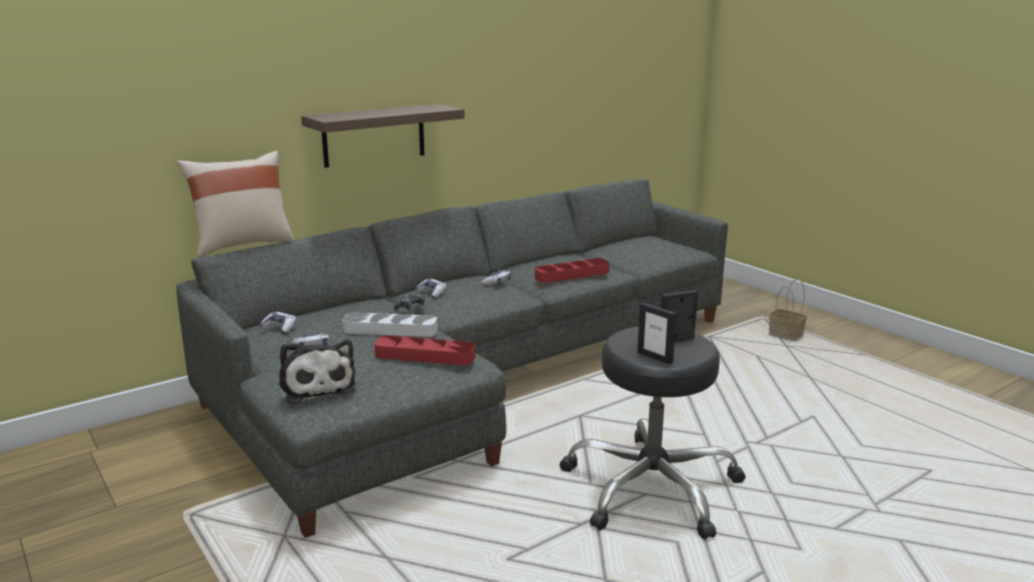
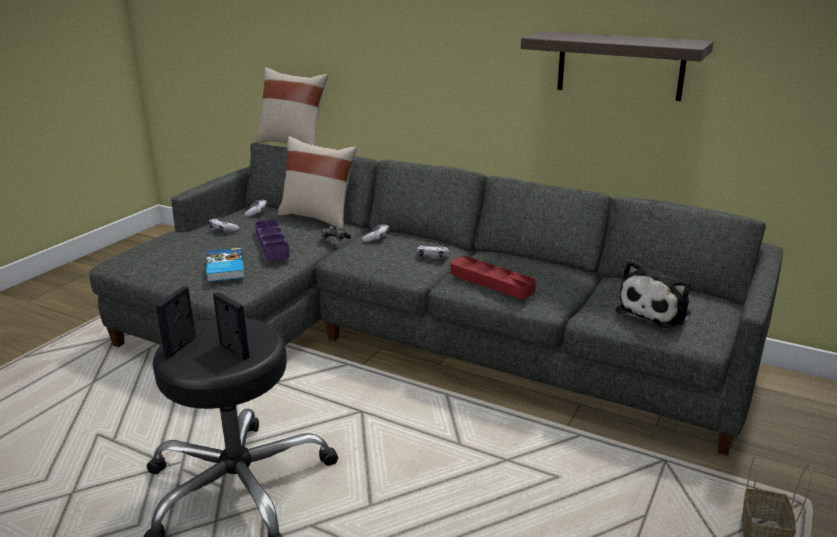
camera: 65 degrees right, 5 degrees up
plush toy [279,339,356,404] -> plush toy moved to [616,260,691,328]
shelf [301,104,465,168] -> shelf moved to [521,31,714,101]
grey tray [342,313,438,337] -> purple tray [255,219,290,261]
red tray [374,335,476,365] -> book [207,248,245,282]
none -> beige pillow [278,136,357,229]

